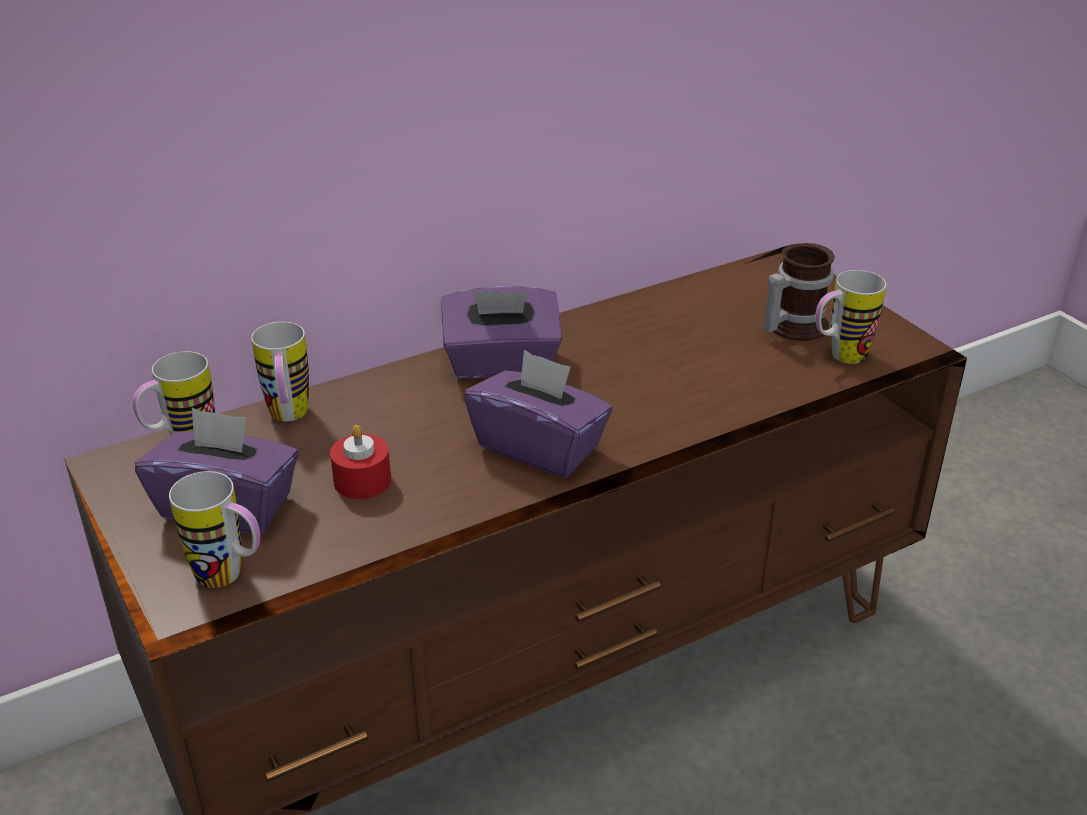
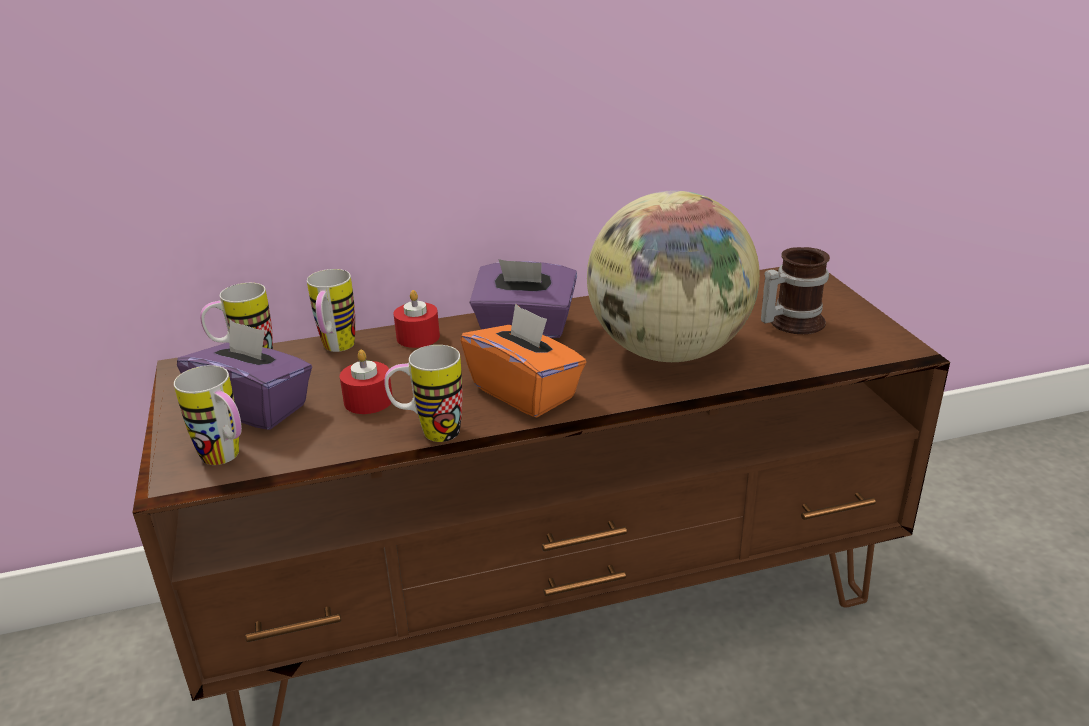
camera: 15 degrees right, 5 degrees down
purple tissue box [464,350,612,478] -> orange tissue box [461,303,586,417]
mug [815,270,886,364] -> mug moved to [384,345,463,442]
none -> red candle [394,290,440,348]
none -> globe [587,190,760,362]

